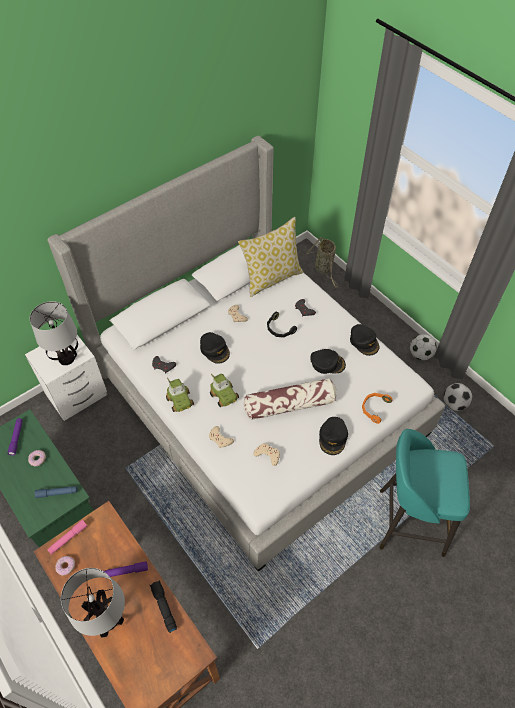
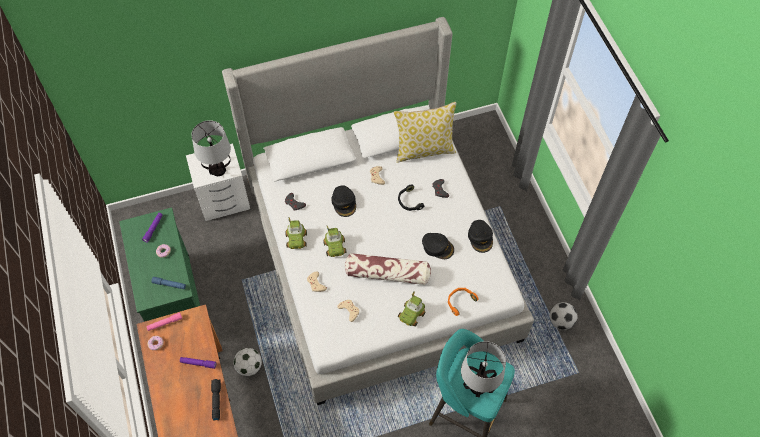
camera: 20 degrees right, 5 degrees up
table lamp [61,568,125,637] -> table lamp moved to [461,341,506,397]
basket [305,237,338,288] -> none
black cap [319,417,348,455] -> toy car [398,291,425,327]
football [410,334,437,360] -> football moved to [233,348,262,376]

